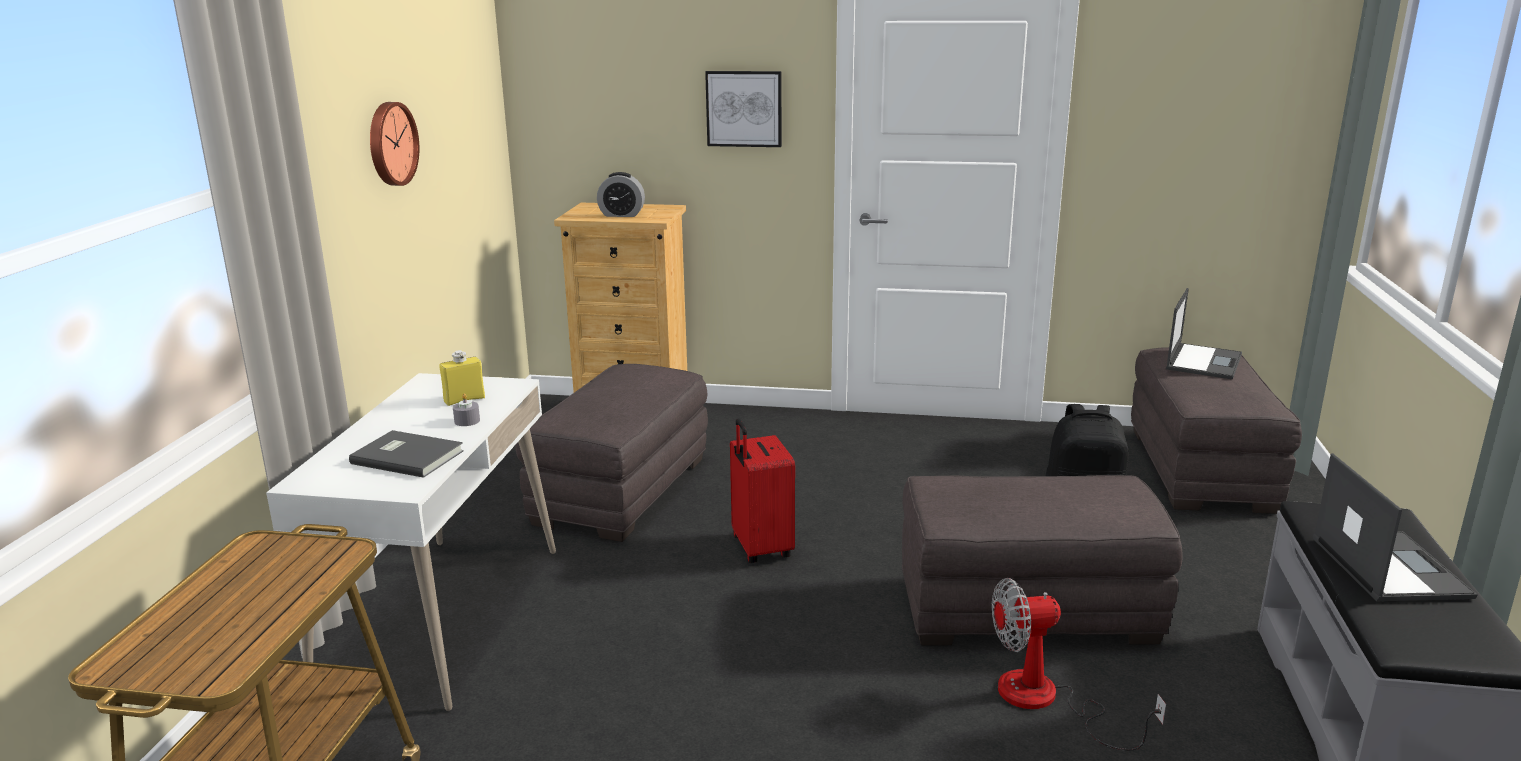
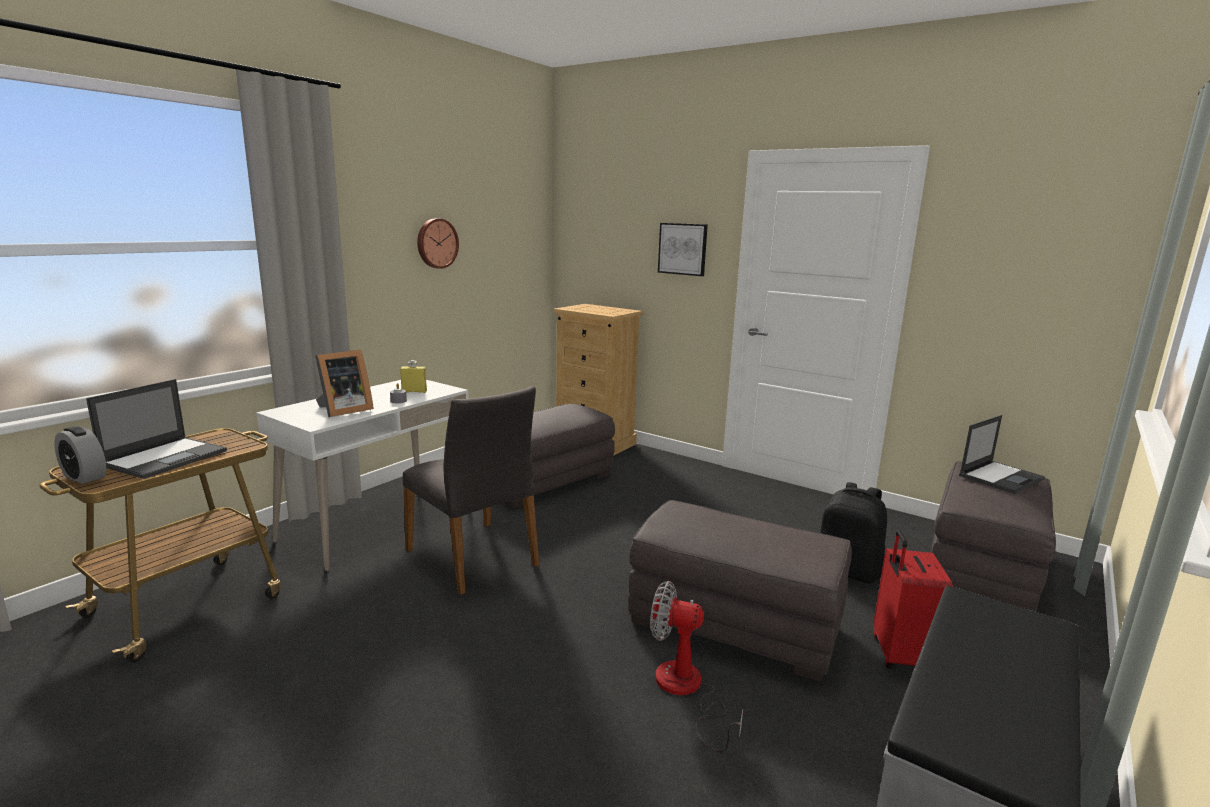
camera: 25 degrees right, 5 degrees down
grey book [349,430,464,478] -> picture frame [315,350,374,417]
alarm clock [597,172,645,217] -> alarm clock moved to [54,426,106,484]
red suitcase [730,418,795,563] -> red suitcase moved to [873,530,953,669]
laptop [1313,453,1478,601] -> laptop moved to [86,379,227,479]
none -> grey chair [403,386,540,595]

